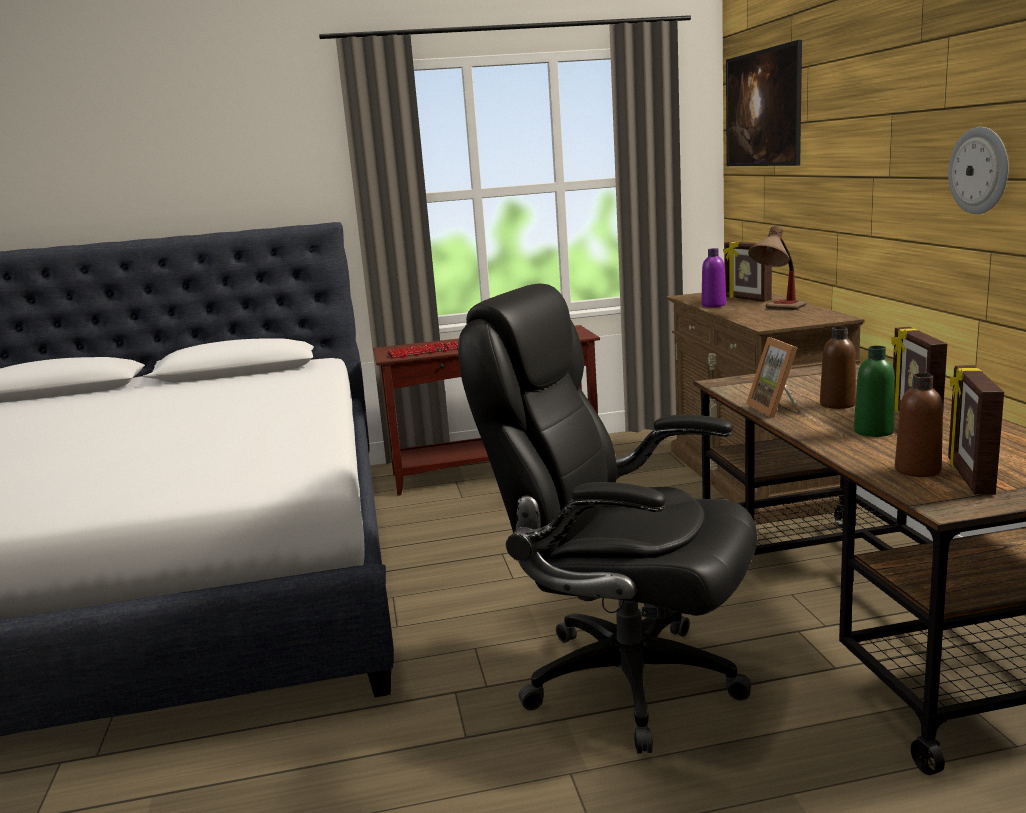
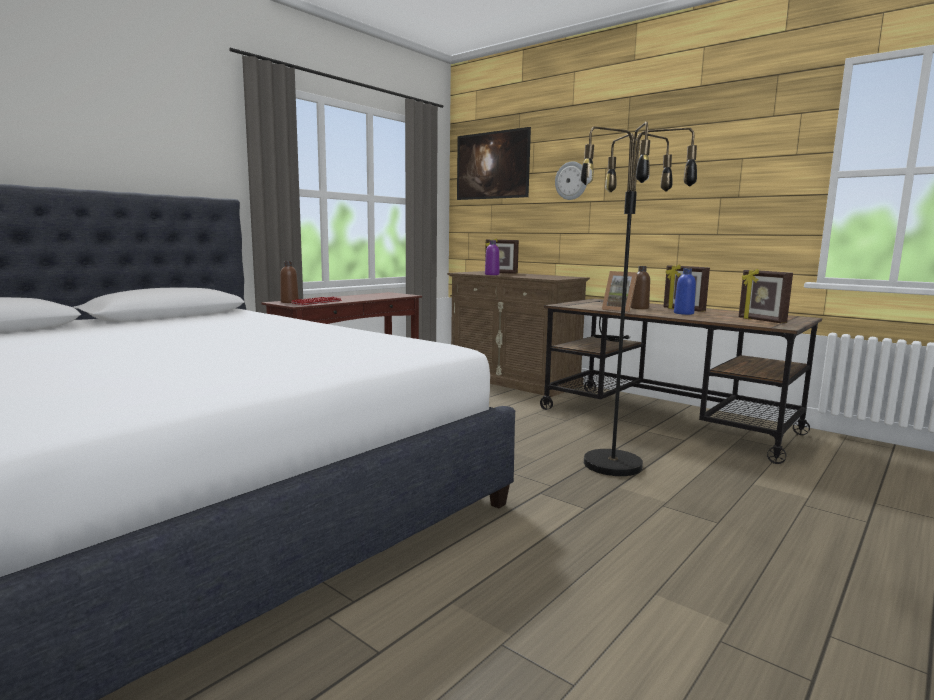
camera: 40 degrees left, 5 degrees down
black office chair [458,284,757,754] -> floor lamp [580,121,697,476]
table lamp [748,226,807,310] -> none
green bottle [854,346,895,437] -> blue bottle [674,268,696,315]
brown bottle [895,373,943,477] -> brown bottle moved to [280,261,299,303]
wall clock [948,127,1009,214] -> wall clock moved to [555,161,587,200]

